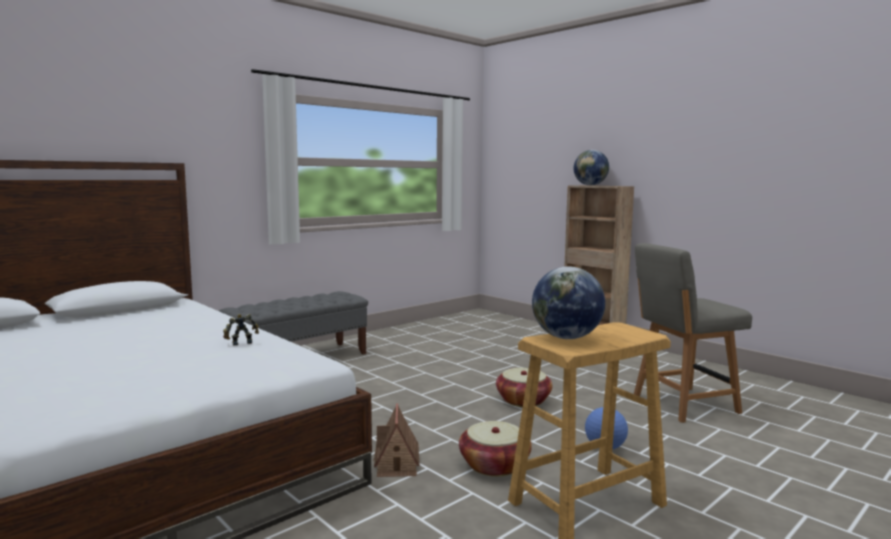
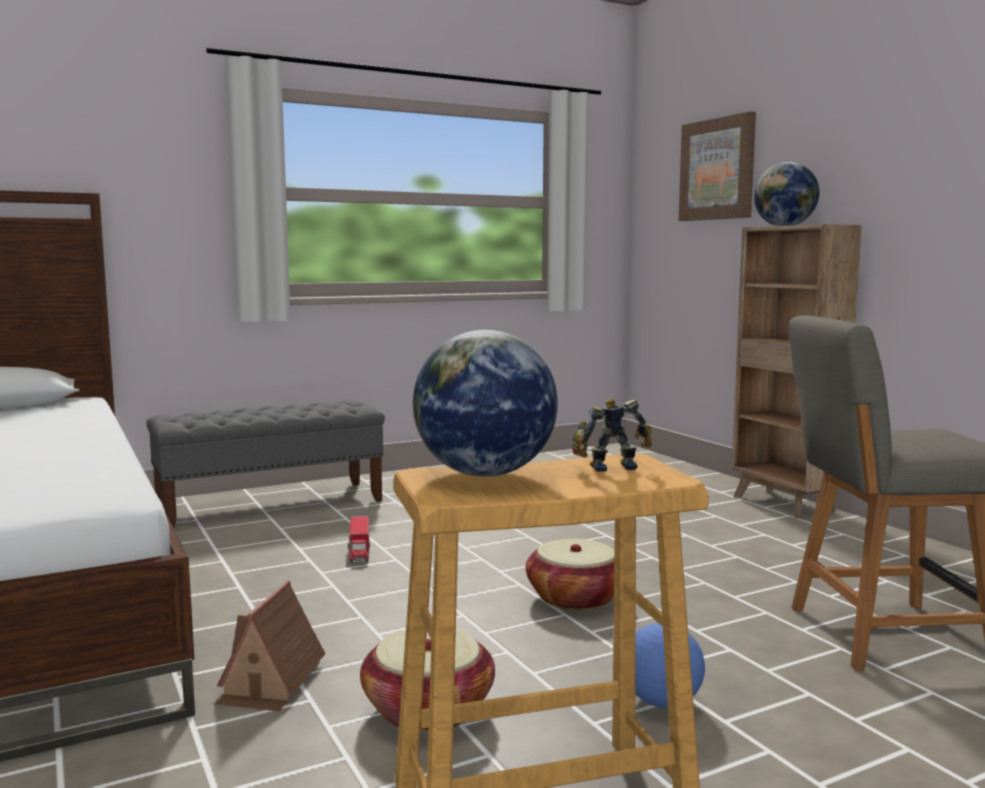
camera: 15 degrees right, 0 degrees up
toy robot [223,314,259,345] -> toy robot moved to [572,398,652,472]
none -> toy truck [348,516,370,563]
none -> picture [679,111,756,221]

